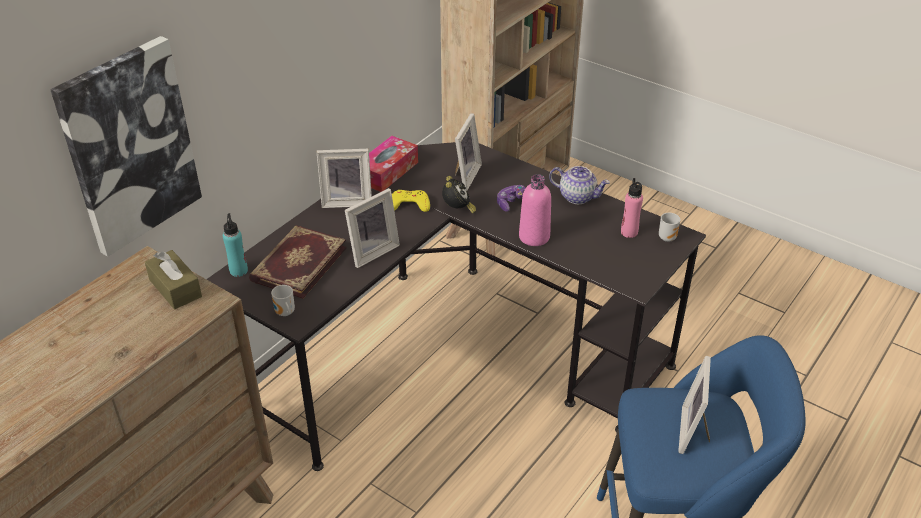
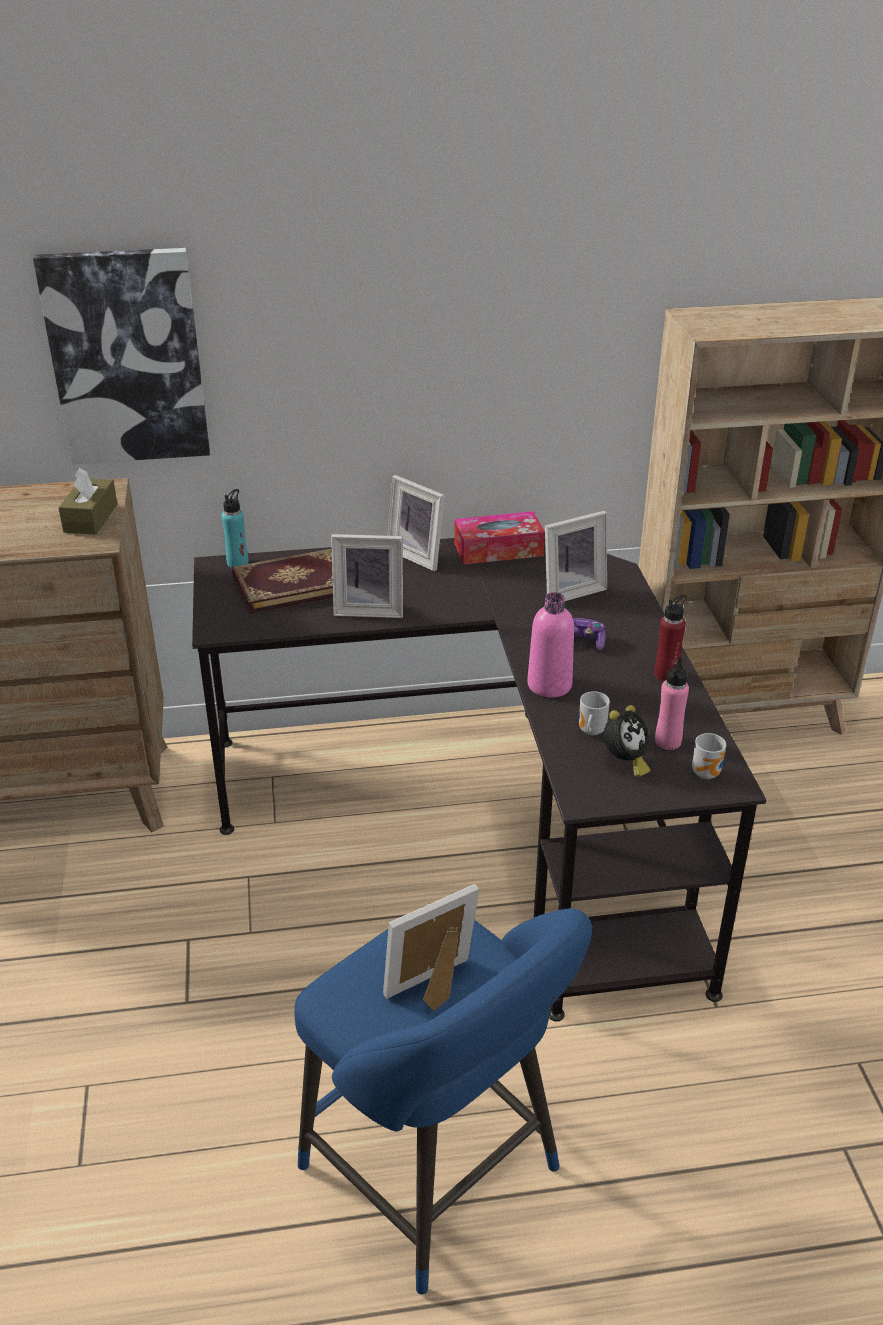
camera: 45 degrees right, 5 degrees down
mug [271,285,295,316] -> mug moved to [579,691,610,735]
yellow game controller [392,190,430,212] -> none
alarm clock [442,176,476,214] -> alarm clock moved to [604,705,650,777]
teapot [549,166,610,204] -> red bottle [654,594,687,681]

